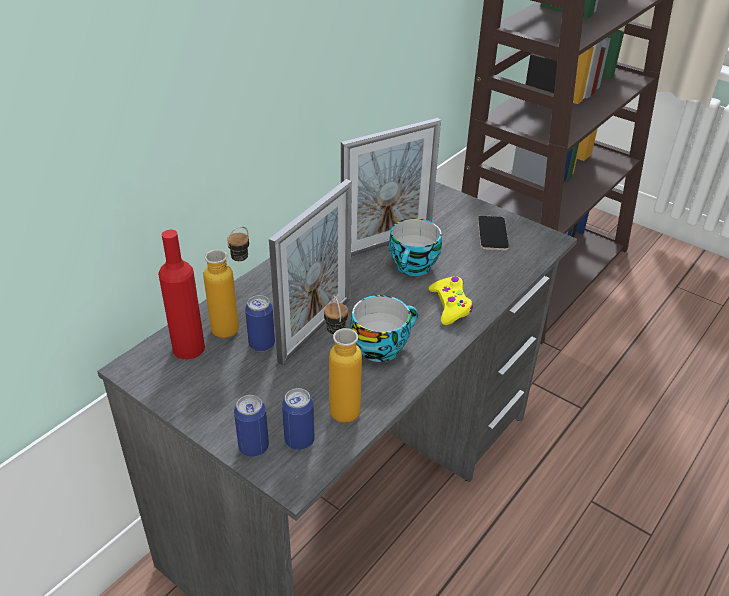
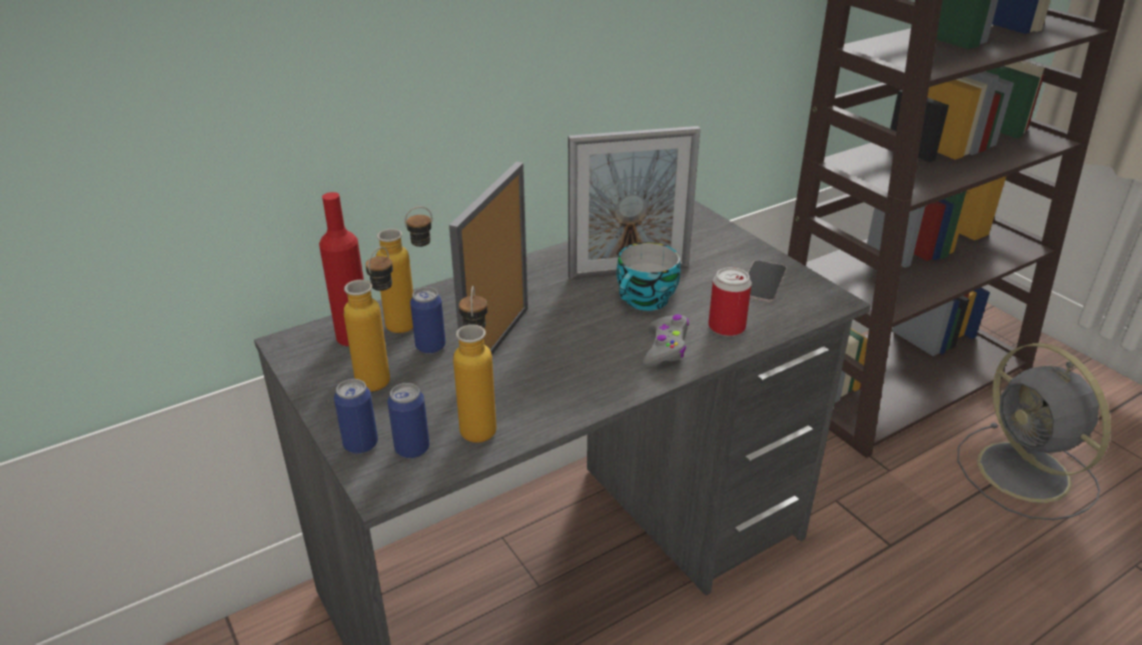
camera: 20 degrees right, 5 degrees down
picture frame [269,179,352,365] -> picture frame turned 150 degrees clockwise [449,162,528,355]
cup [350,295,418,362] -> none
yellow game controller [429,276,473,325] -> grey game controller [643,314,689,367]
none -> bottle [344,247,393,392]
none -> can [708,267,752,336]
none -> grey fan [958,343,1111,520]

